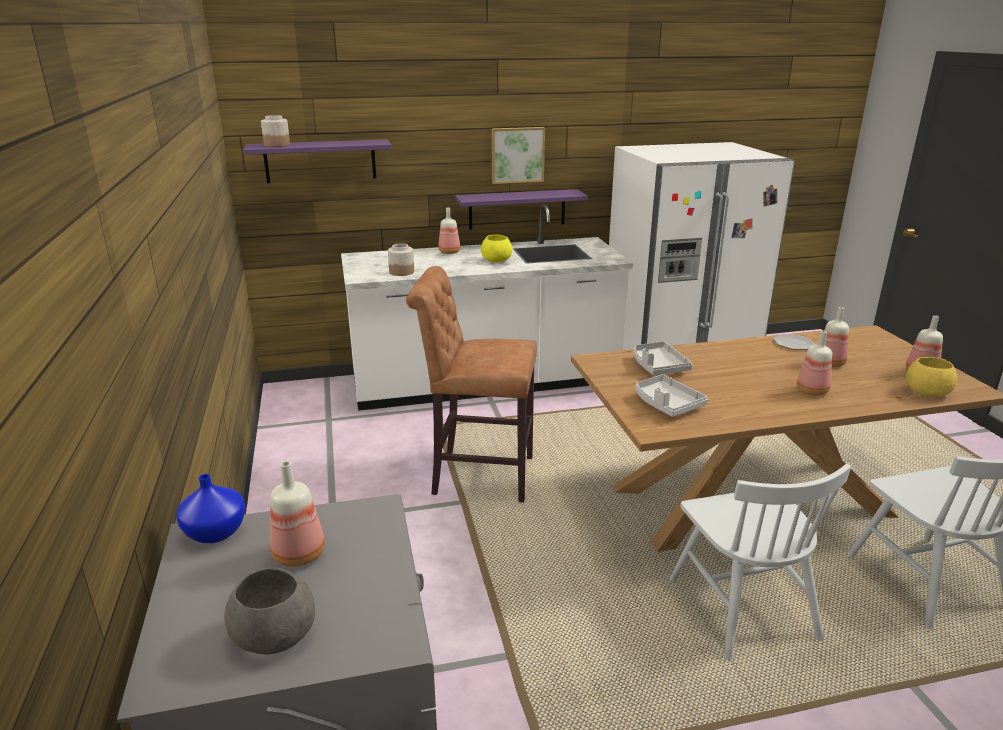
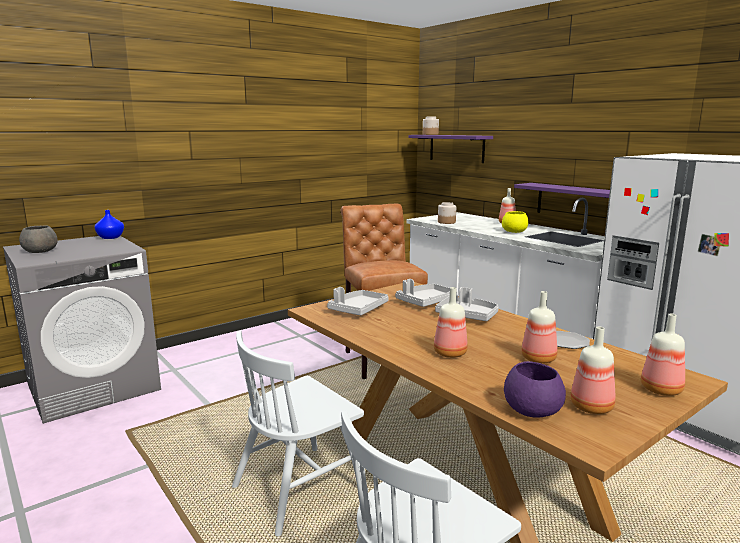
camera: 65 degrees right, 10 degrees down
bottle [270,461,325,567] -> bottle moved to [641,314,685,396]
picture [492,127,545,184] -> none
yellow bowl [906,357,958,397] -> purple bowl [504,361,566,418]
none -> grey tray [435,287,499,321]

